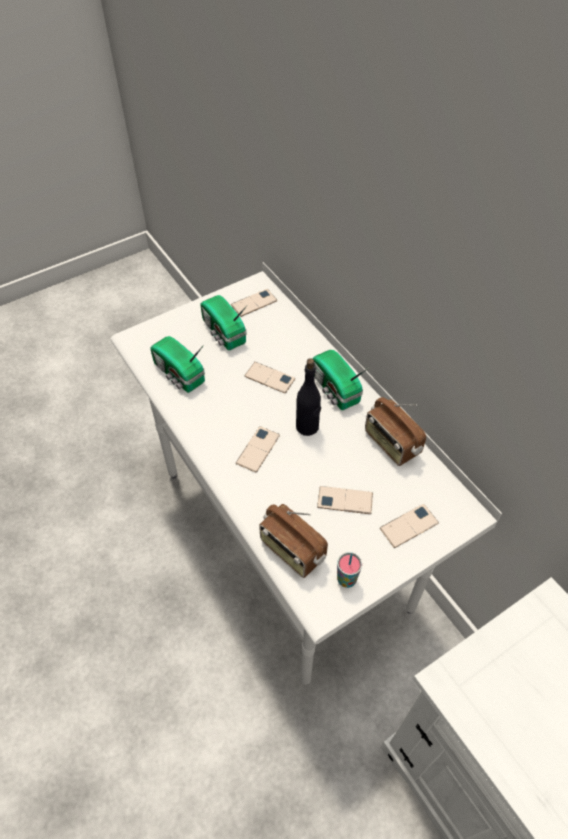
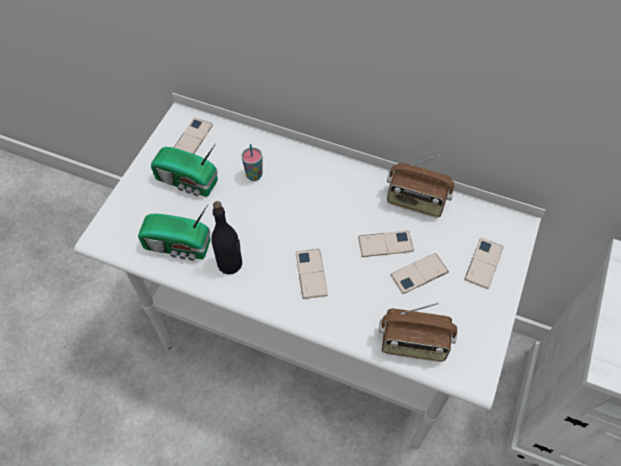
camera: 35 degrees left, 5 degrees up
phone [244,362,295,393] -> phone moved to [358,231,414,257]
black bottle [296,358,321,436] -> black bottle moved to [211,201,242,274]
radio [313,350,370,410] -> none
cup [337,552,362,588] -> cup moved to [241,144,262,181]

